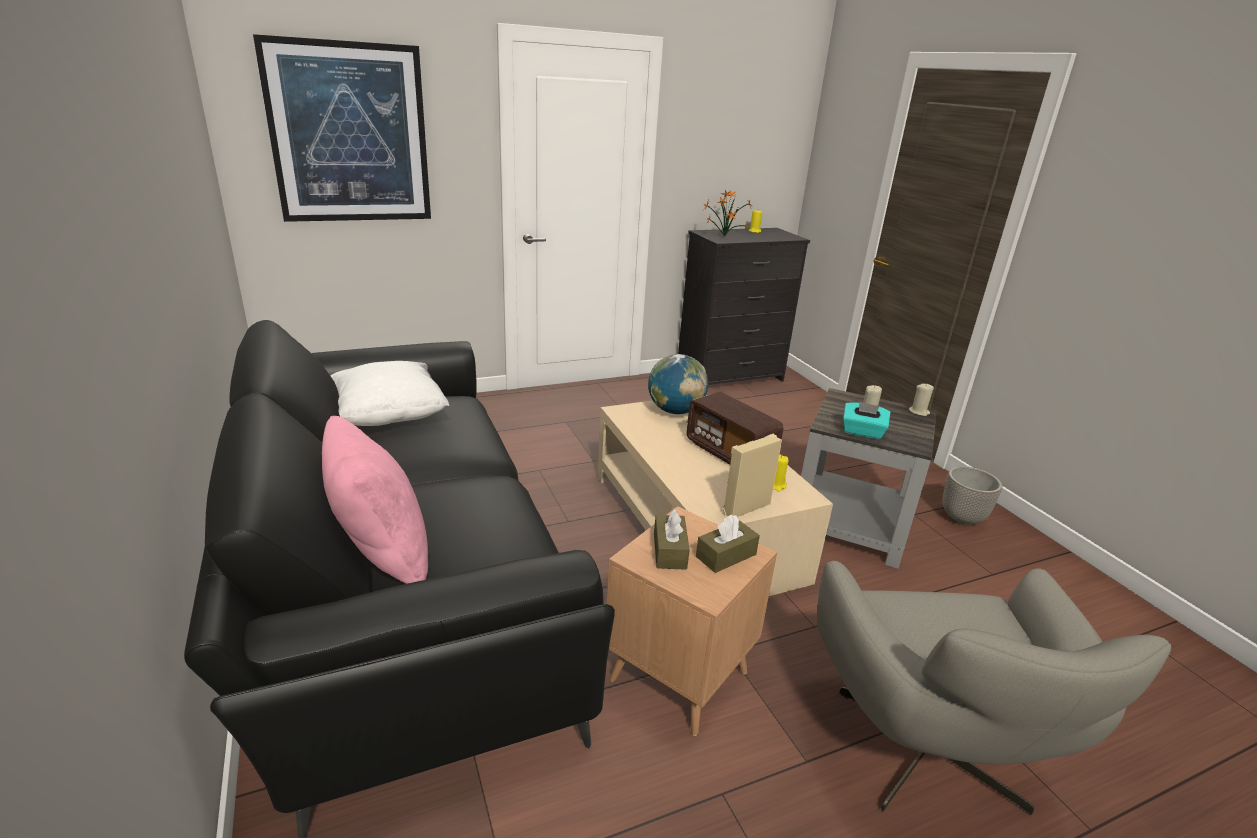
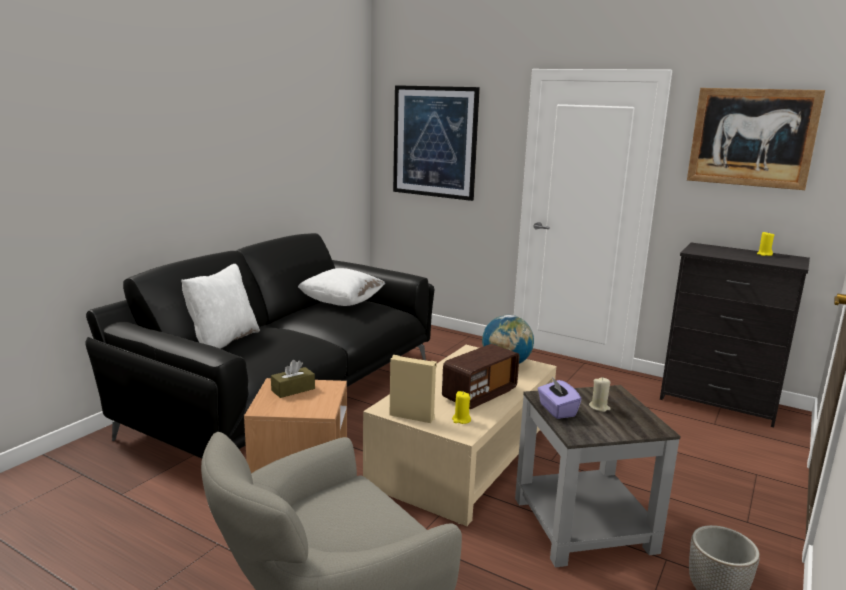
camera: 55 degrees right, 10 degrees down
pink pillow [322,416,428,584] -> white pillow [181,264,260,349]
radio [686,392,783,464] -> radio turned 150 degrees counterclockwise [442,344,519,409]
brown tissue box [696,514,760,573] -> none
potted plant [702,190,752,236] -> none
turquoise tissue box [843,402,890,439] -> purple tissue box [538,377,582,419]
beige candle [909,383,934,416] -> none
none -> picture [687,88,825,190]

